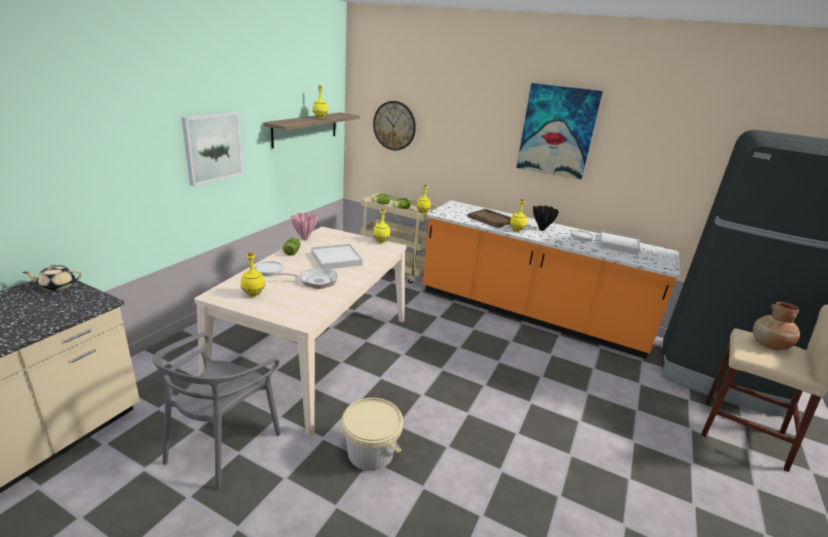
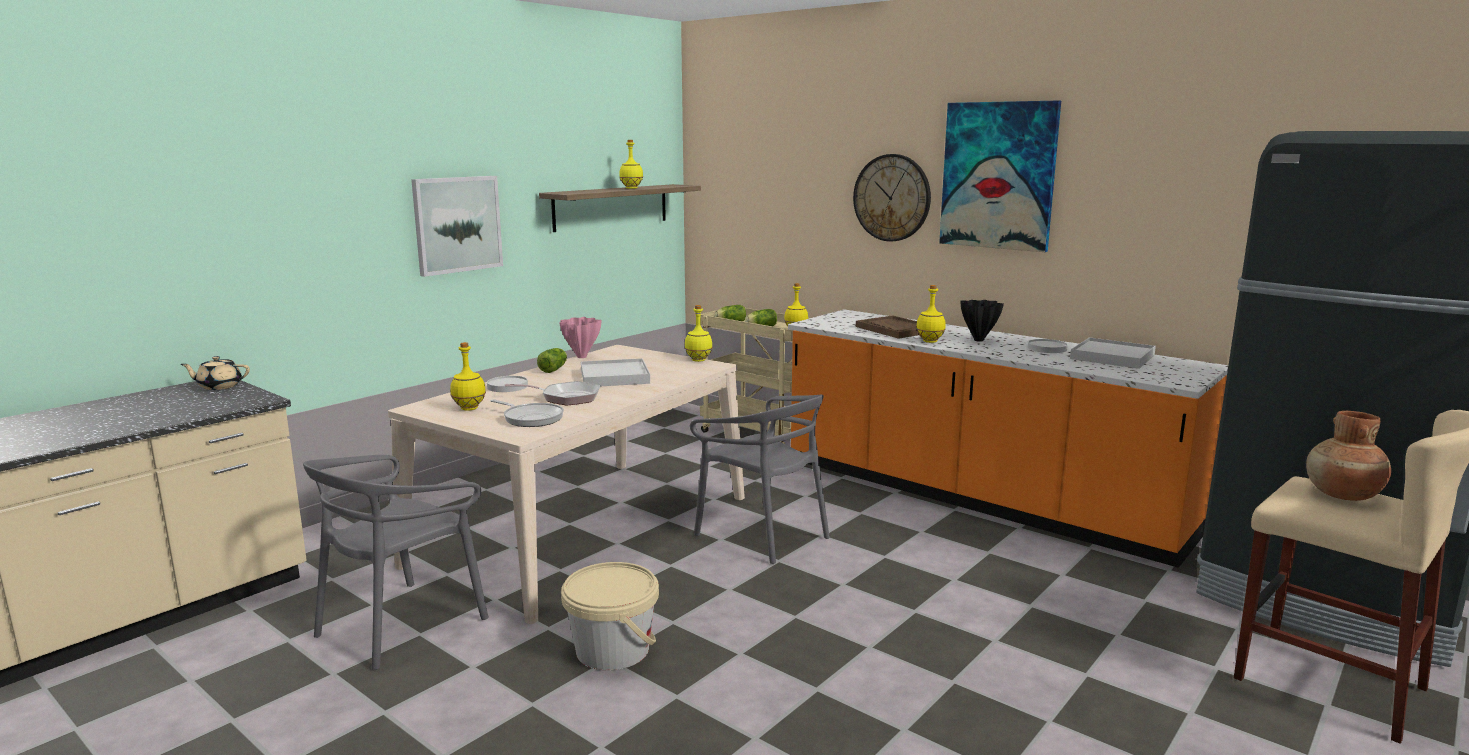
camera: 15 degrees right, 10 degrees down
wall clock [373,101,416,150] -> wall clock moved to [853,154,931,242]
none -> frying pan [491,399,564,427]
none -> grey chair [690,395,830,564]

